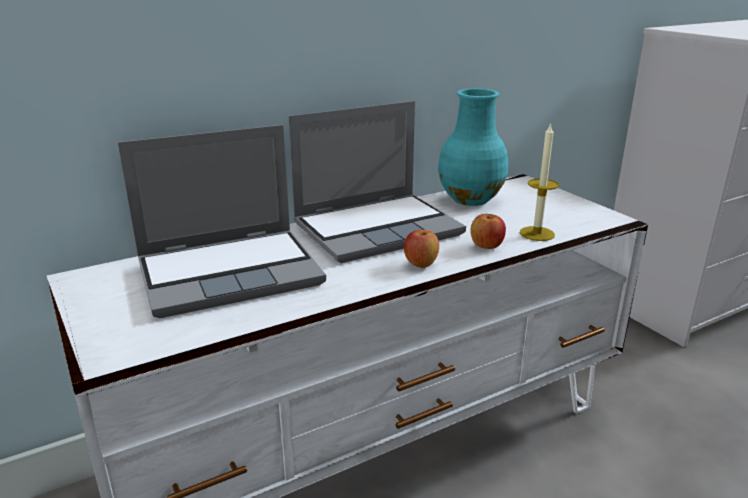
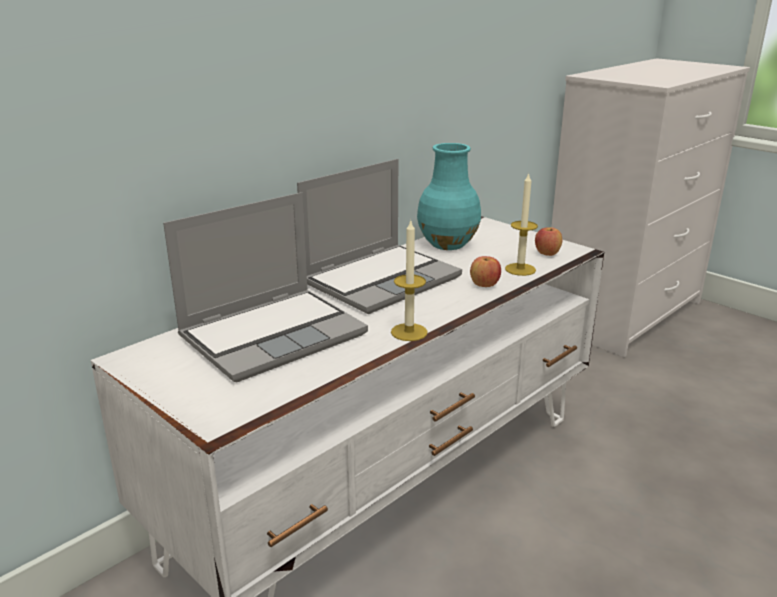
camera: 15 degrees left, 0 degrees up
apple [404,230,439,268] -> apple moved to [535,227,562,256]
none -> candle [391,221,428,341]

